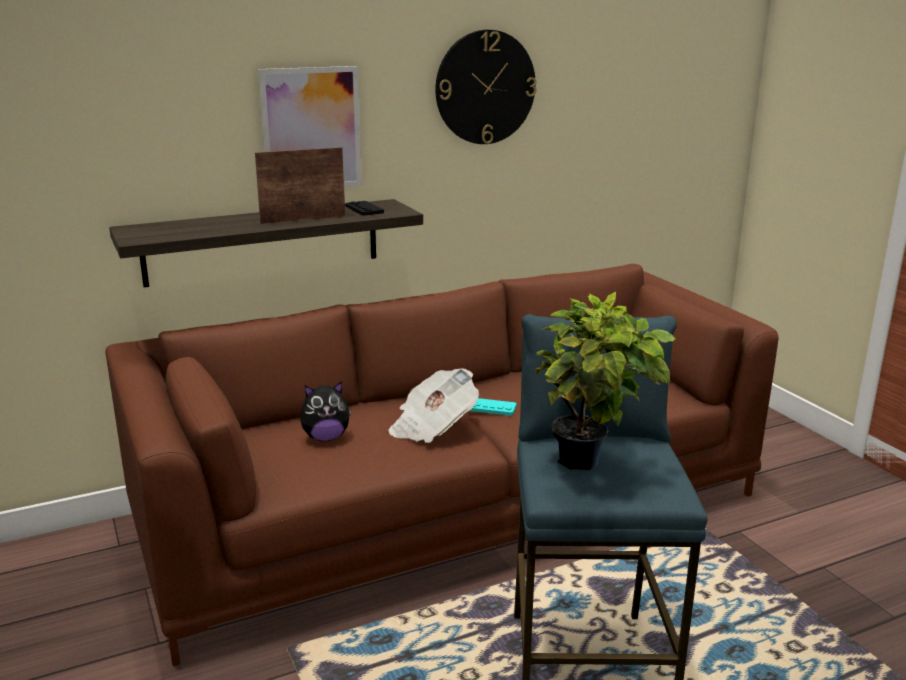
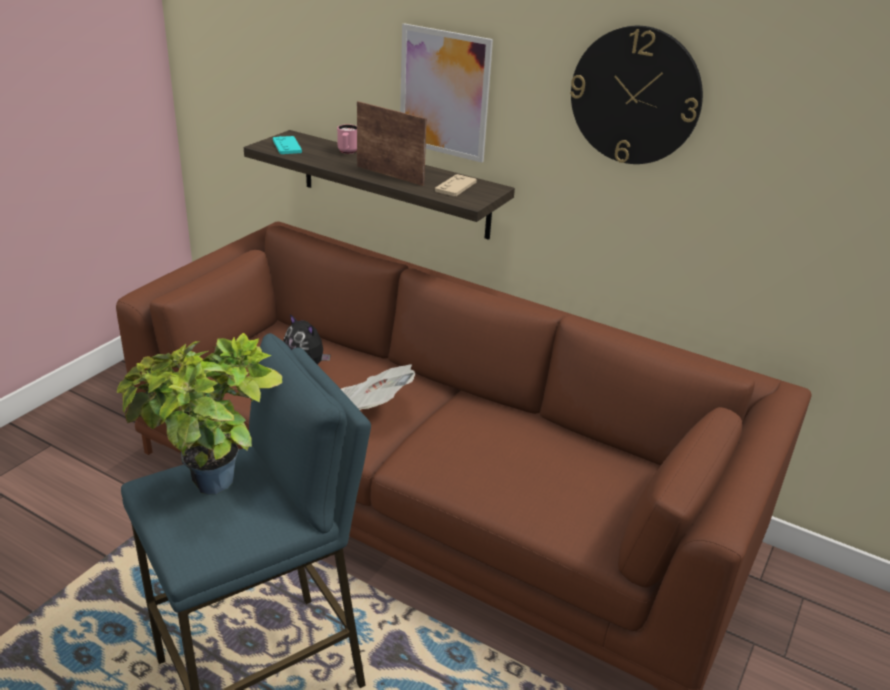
camera: 55 degrees right, 10 degrees up
black game controller [345,201,384,216] -> beige game controller [435,174,477,196]
turquoise game controller [469,398,517,416] -> turquoise game controller moved to [273,136,302,154]
none -> pink mug [337,124,357,154]

